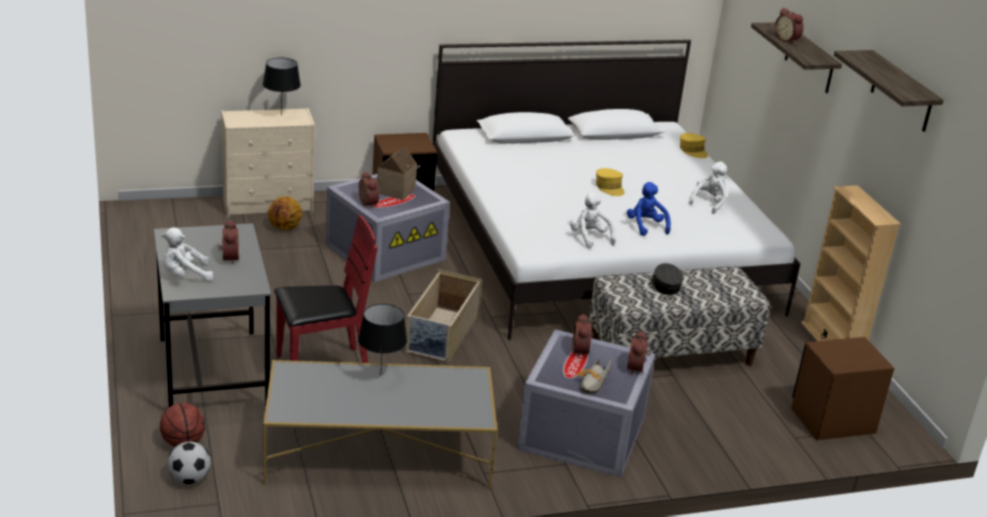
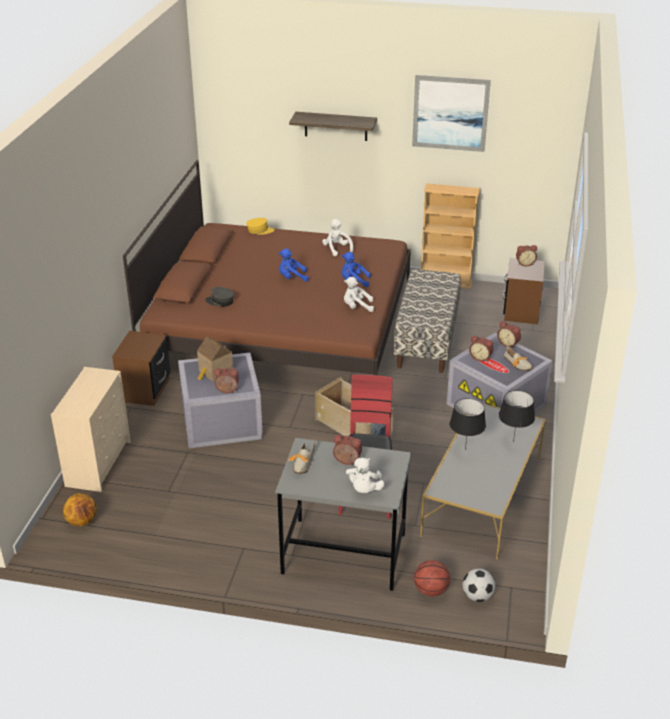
camera: 60 degrees left, 5 degrees up
black table lamp [263,58,301,116] -> black table lamp moved to [499,390,535,442]
basketball [268,196,302,230] -> basketball moved to [63,493,97,526]
white bed [433,40,800,340] -> brown bed [123,160,411,375]
yellow cap [596,168,624,196] -> blue plush toy [279,248,308,282]
grey cap [651,263,684,295] -> grey cap moved to [205,287,234,306]
alarm clock [775,8,804,44] -> alarm clock moved to [516,245,537,266]
shelf [834,50,944,132] -> picture [412,75,491,152]
none -> shoe [288,439,315,474]

